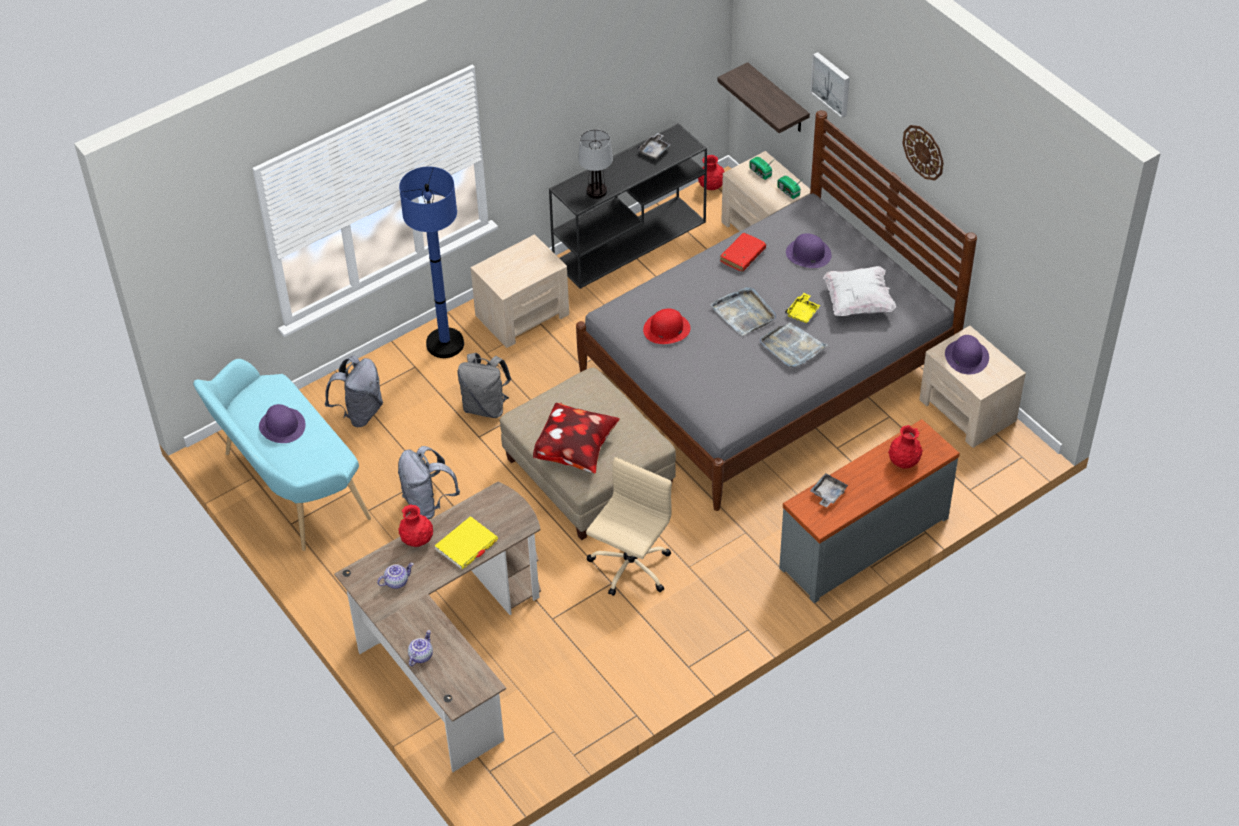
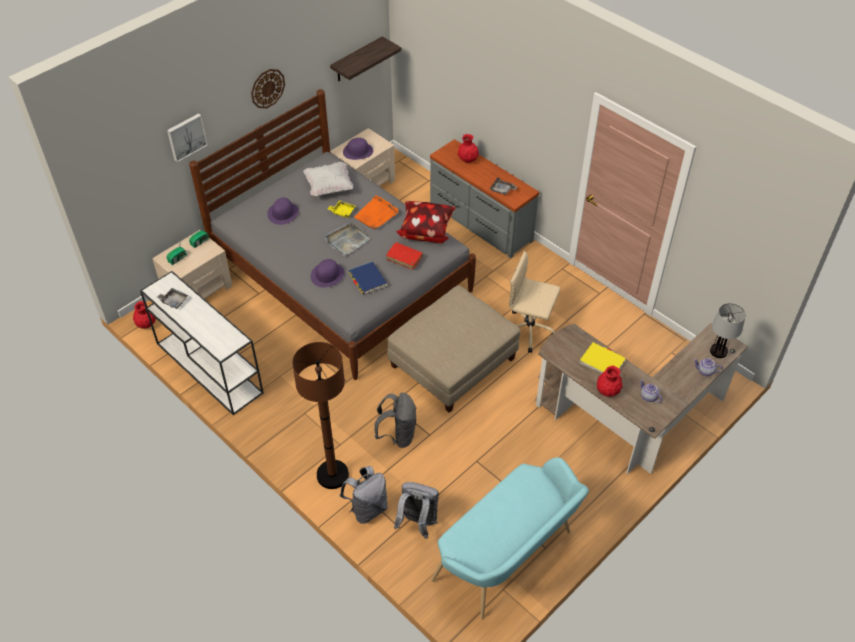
camera: 100 degrees left, 0 degrees up
purple hat [259,404,305,443] -> purple hat moved to [311,259,345,288]
grey backpack [398,446,460,519] -> grey backpack moved to [340,466,388,524]
blue floor lamp [399,167,464,358] -> brown floor lamp [292,342,349,489]
beige nightstand [471,234,569,348] -> none
pillow [533,403,620,473] -> pillow moved to [396,201,456,243]
black console table [549,123,707,289] -> white console table [140,271,264,415]
table lamp [578,129,613,199] -> table lamp moved to [710,303,746,358]
red hat [643,309,691,344] -> blue book [349,261,387,295]
shelf [717,62,810,133] -> shelf moved to [330,36,401,81]
red book [720,233,766,272] -> red book moved to [386,242,423,270]
grey tray [760,322,828,367] -> orange tray [354,195,398,229]

